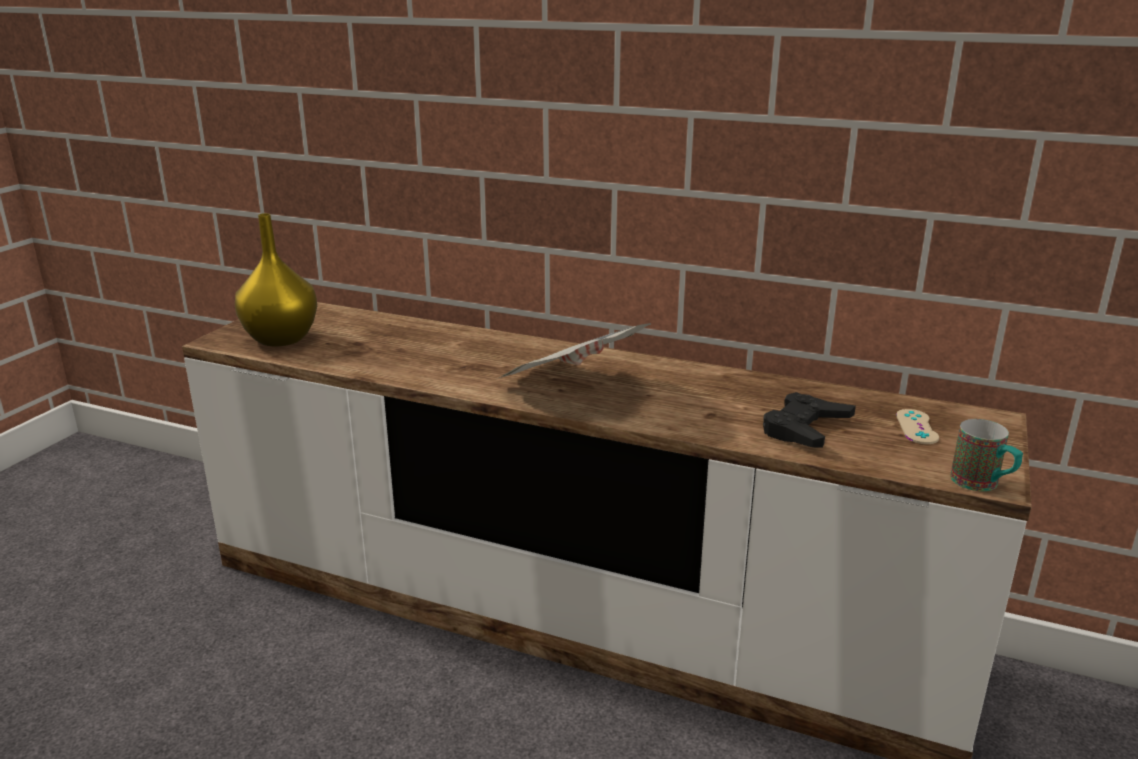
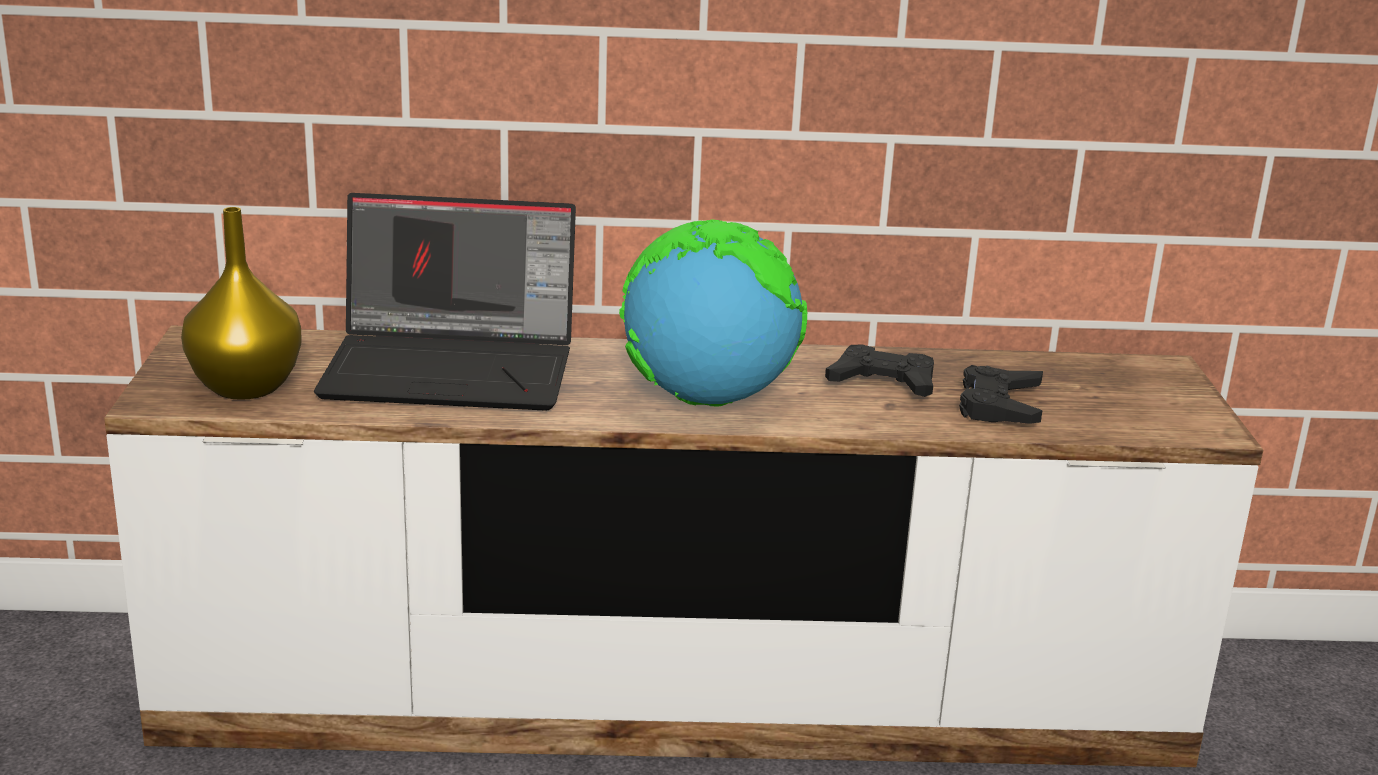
camera: 25 degrees left, 0 degrees up
newspaper [499,323,651,378] -> globe [619,220,807,406]
beige game controller [896,409,939,444] -> none
mug [950,419,1023,491] -> none
none -> laptop [314,193,576,411]
none -> black game controller [825,345,934,397]

